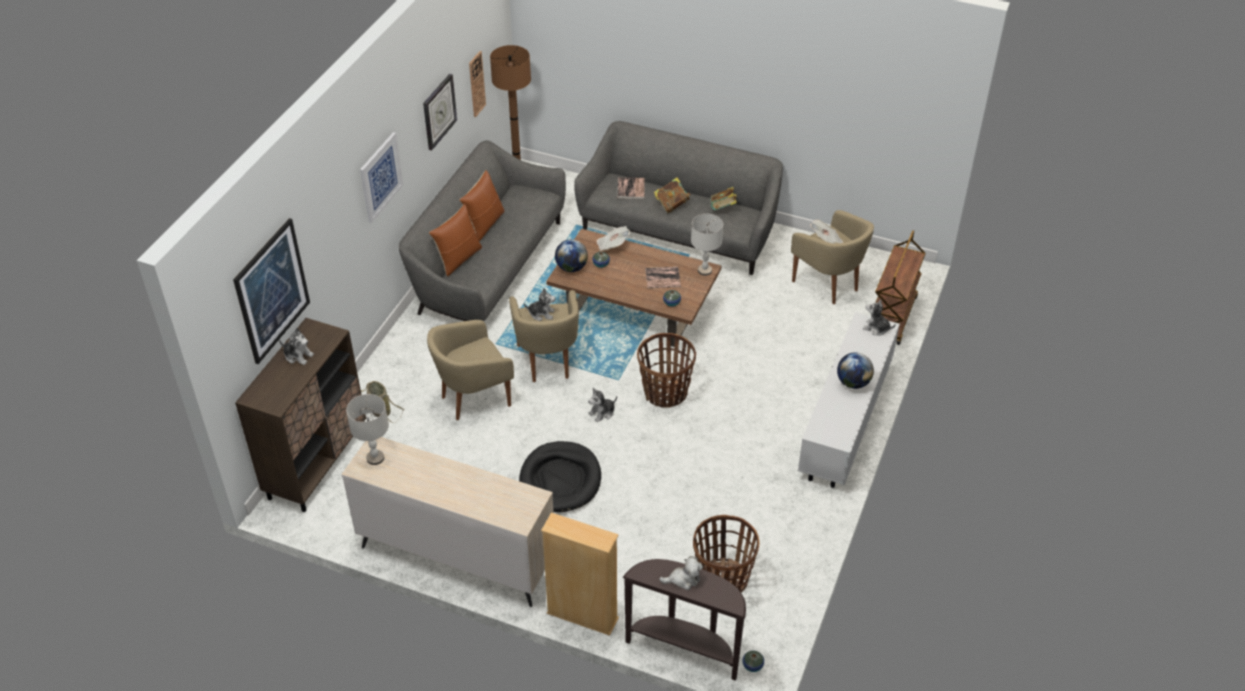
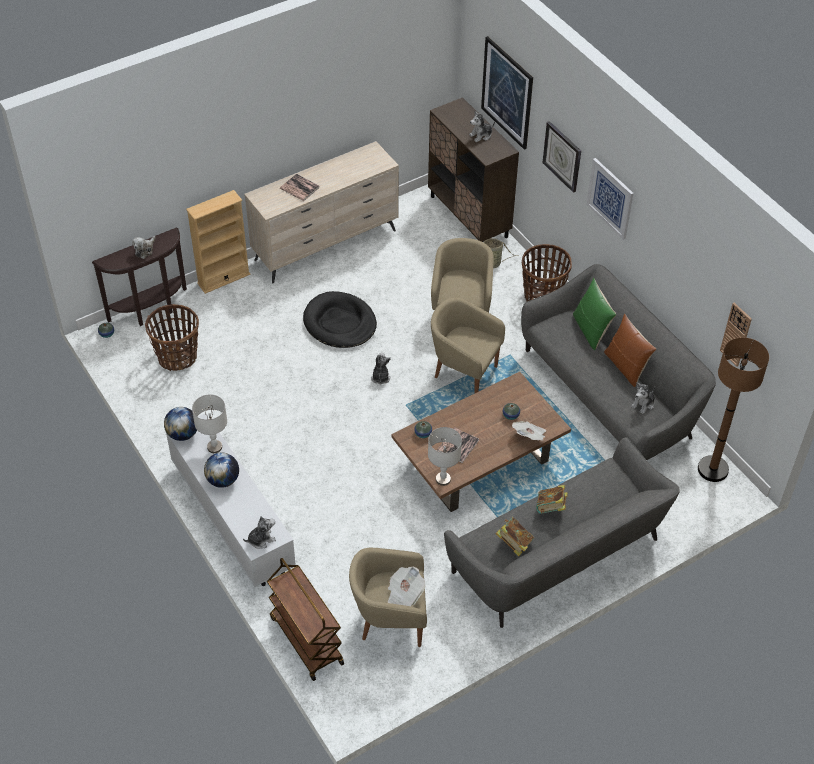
camera: 125 degrees right, 5 degrees up
grey table lamp [346,394,389,465] -> grey table lamp moved to [192,394,227,453]
wall clock [423,74,457,150] -> wall clock moved to [542,121,581,193]
brown pillow [429,204,482,277] -> green pillow [573,278,616,350]
plush toy [524,288,555,321] -> plush toy moved to [631,382,655,414]
globe [555,239,588,272] -> globe moved to [164,407,197,441]
book [617,177,645,199] -> book moved to [280,174,320,201]
basket [637,333,696,408] -> basket moved to [522,244,572,301]

